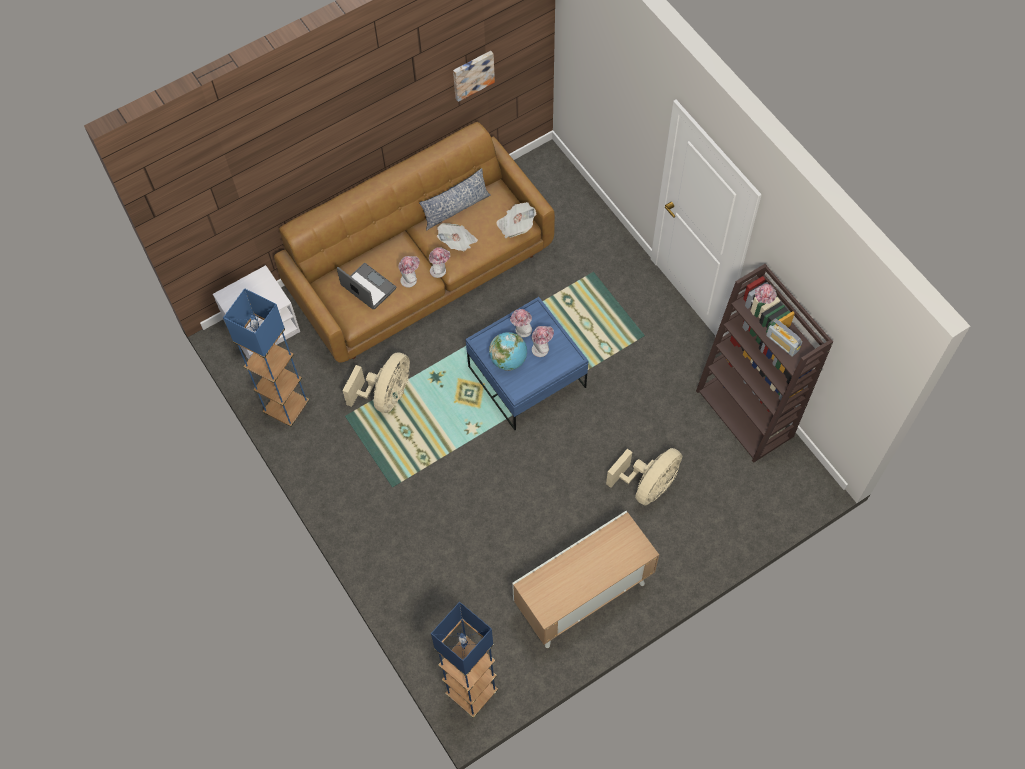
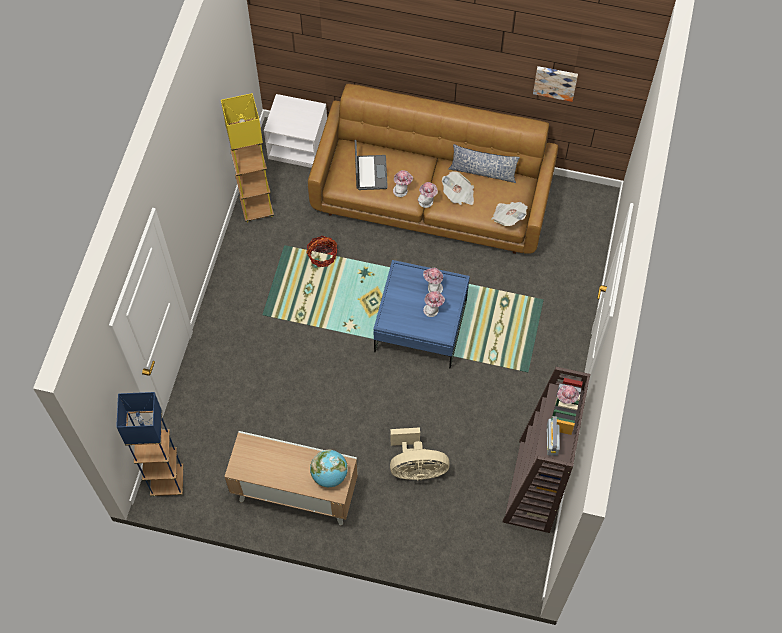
camera: 45 degrees right, 0 degrees up
blue floor lamp [223,288,309,427] -> yellow floor lamp [221,93,274,223]
beige fan [343,352,410,413] -> basket [306,236,337,267]
globe [489,332,527,371] -> globe moved to [310,450,348,487]

